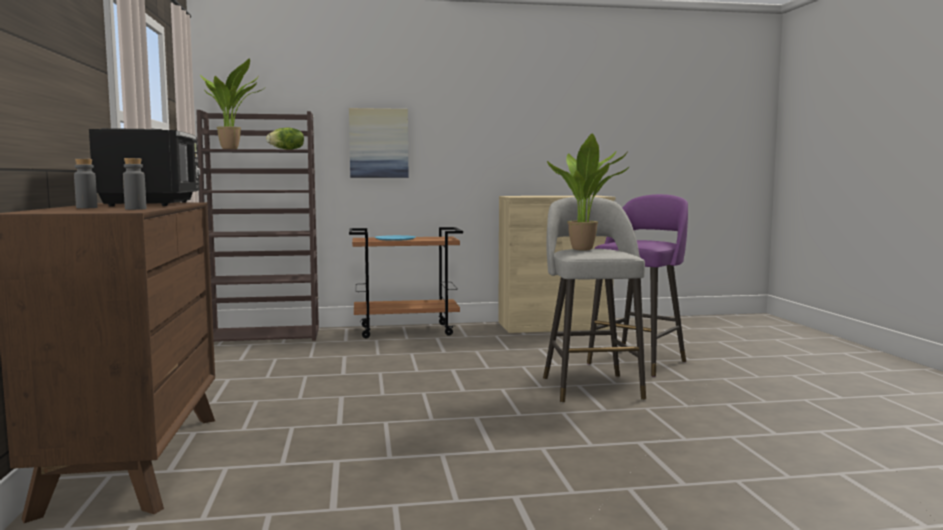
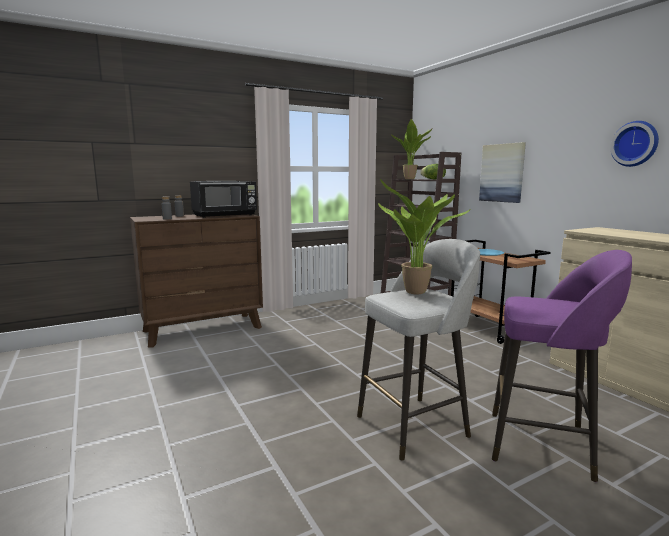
camera: 70 degrees right, 5 degrees up
none -> wall clock [610,121,659,167]

